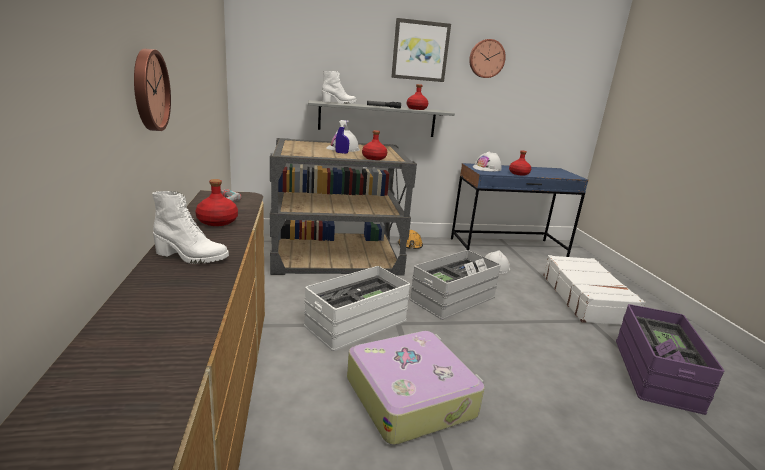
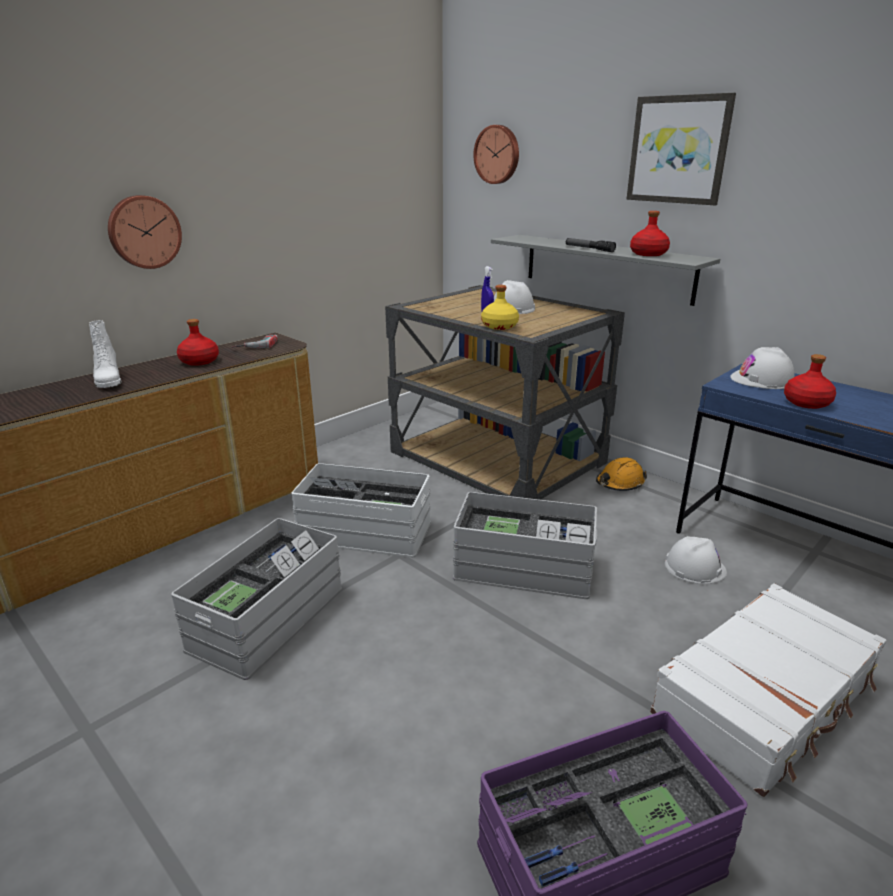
camera: 55 degrees right, 5 degrees up
white boot [322,71,356,104] -> none
suitcase [347,331,485,445] -> grey storage box [171,518,342,680]
red bottle [362,130,387,160] -> yellow bottle [481,285,519,330]
wall clock [469,39,506,78] -> wall clock moved to [473,125,519,184]

